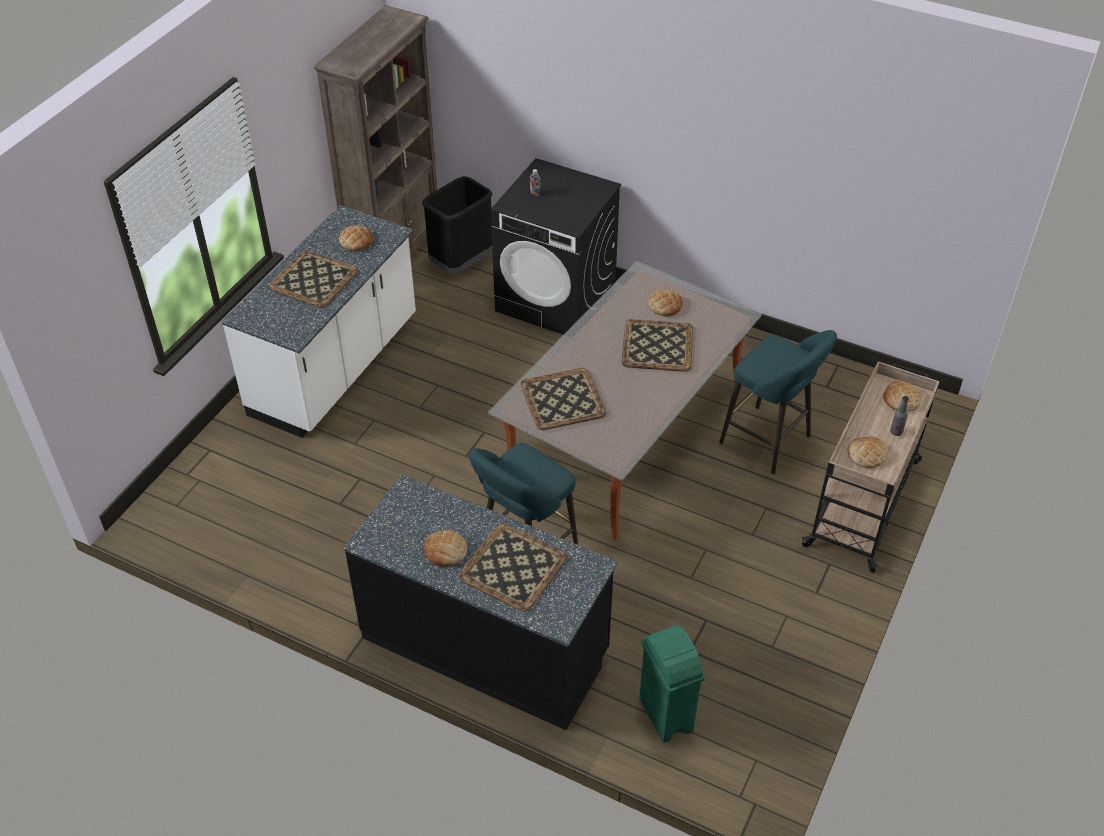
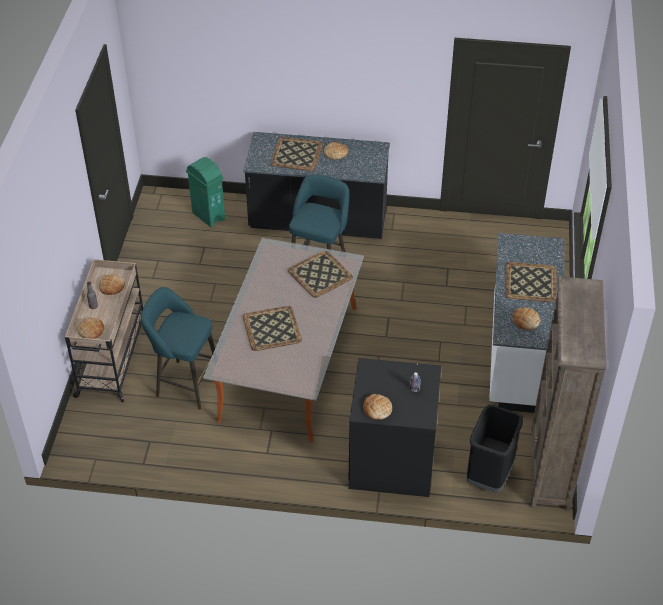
camera: 160 degrees right, 0 degrees up
bread [648,289,683,316] -> bread moved to [363,394,392,420]

